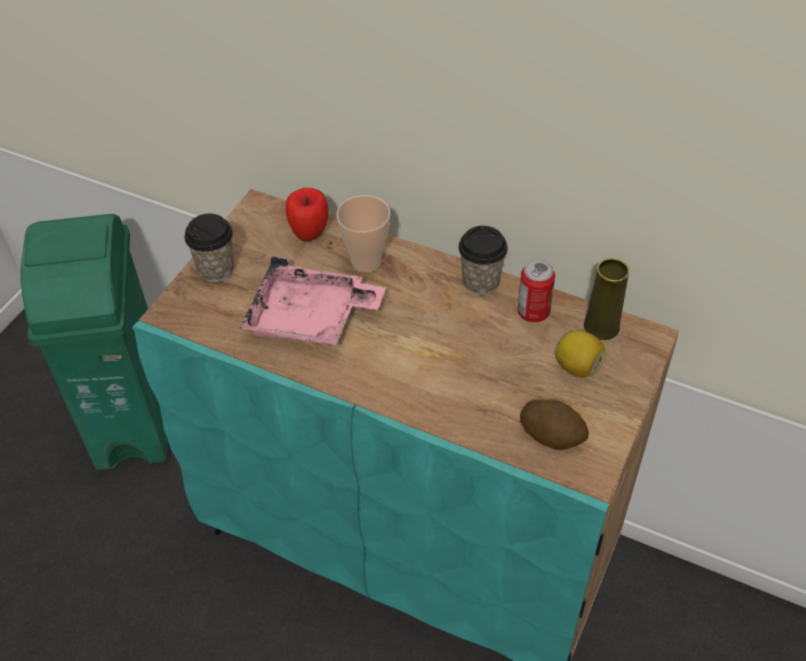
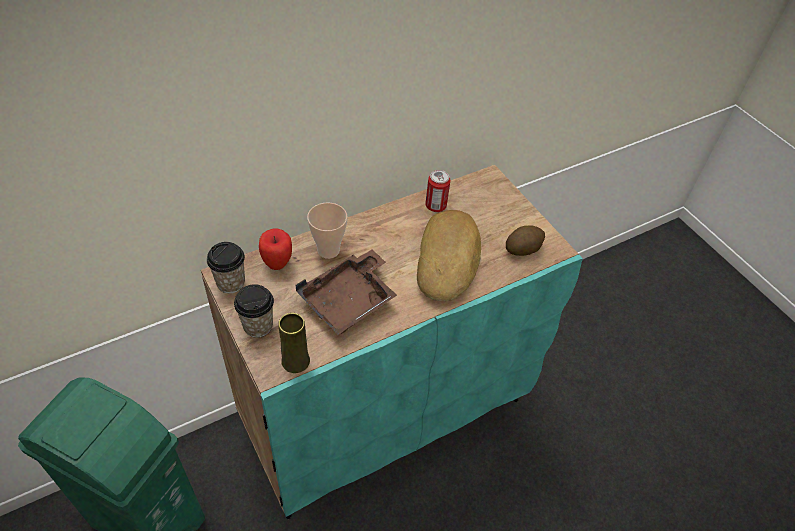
camera: 60 degrees left, 0 degrees up
pink tray [240,256,386,345] -> brown tray [296,249,397,335]
cup [459,226,508,295] -> cup moved to [207,242,245,293]
lemon [555,330,606,377] -> none
yellow vase [584,258,629,340] -> yellow vase moved to [278,313,310,373]
none -> bread [417,210,481,301]

